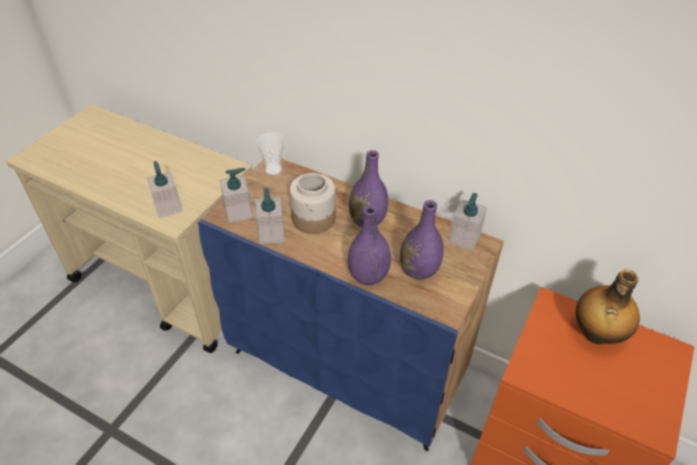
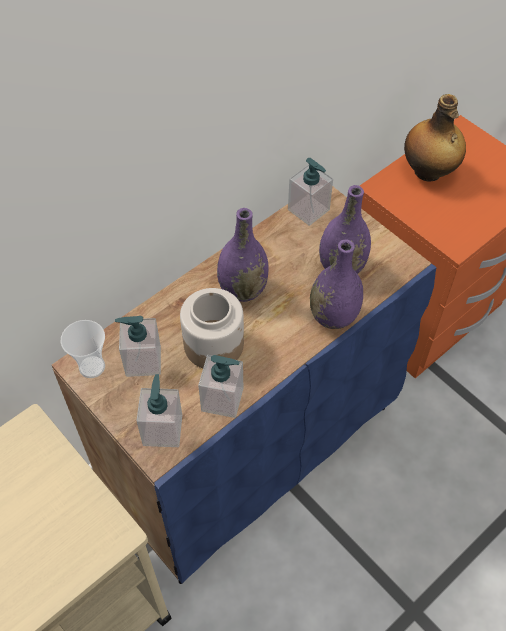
camera: 70 degrees left, 10 degrees up
soap dispenser [147,161,182,218] -> soap dispenser moved to [115,316,161,377]

